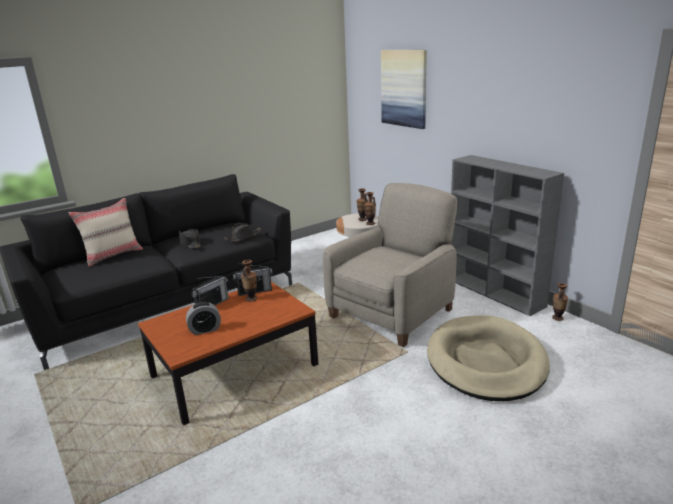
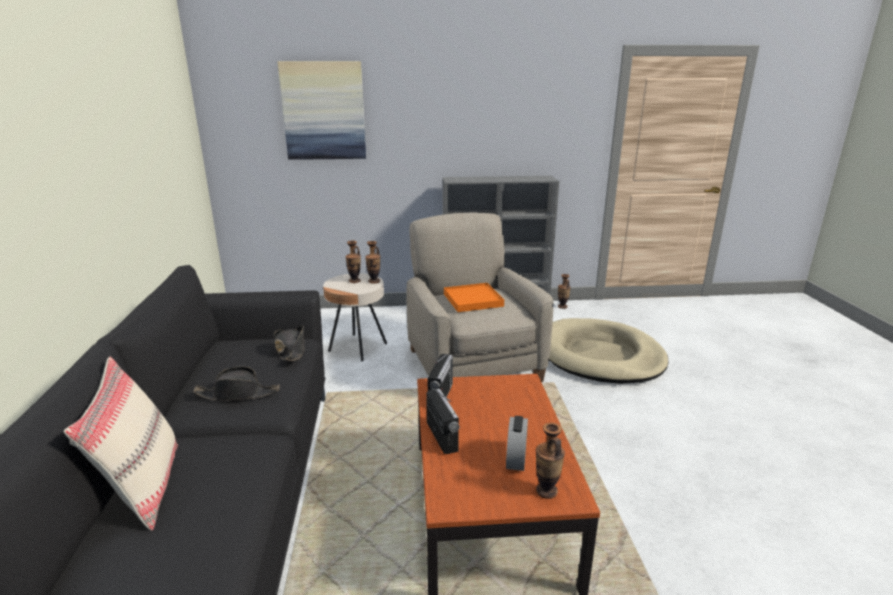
camera: 60 degrees left, 0 degrees up
vase [241,260,257,302] -> vase moved to [536,422,565,499]
none -> orange tray [444,283,504,312]

